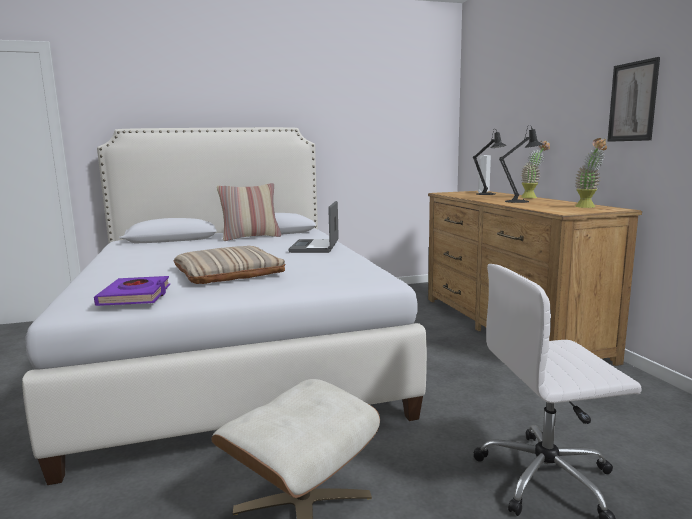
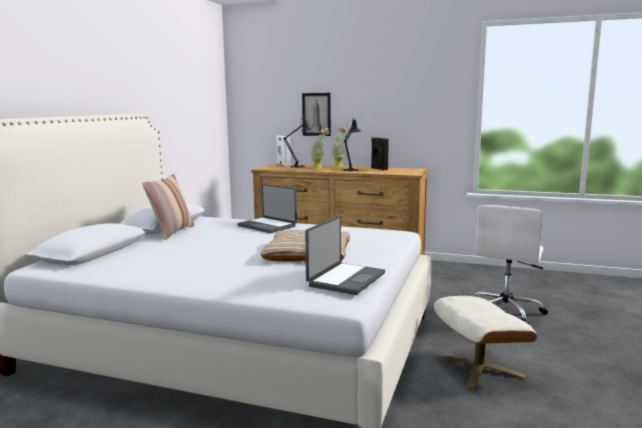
camera: 55 degrees left, 0 degrees up
purple book [94,276,170,306] -> laptop [305,216,385,295]
potted plant [575,138,607,208] -> potted plant moved to [311,128,329,169]
picture [607,57,660,142] -> picture moved to [302,93,331,136]
none -> black speaker [371,137,389,171]

